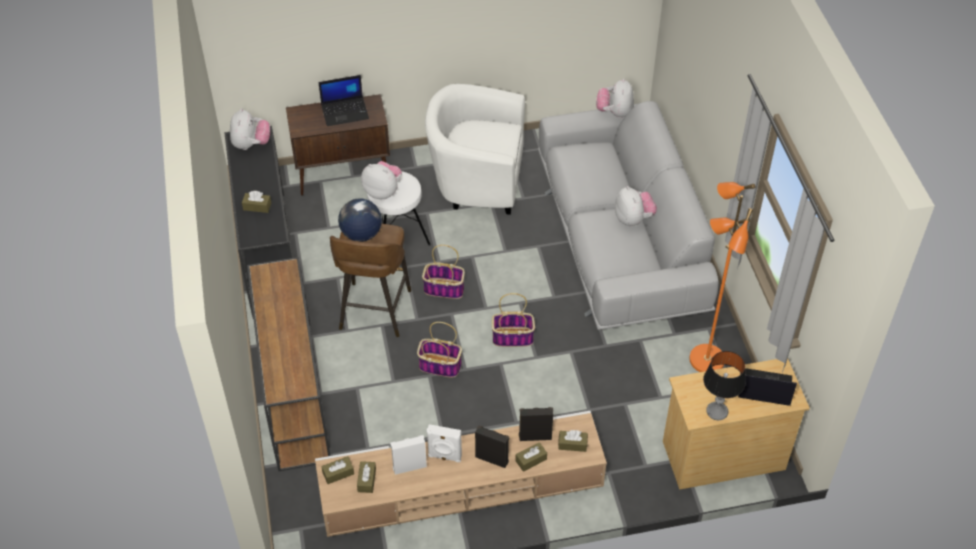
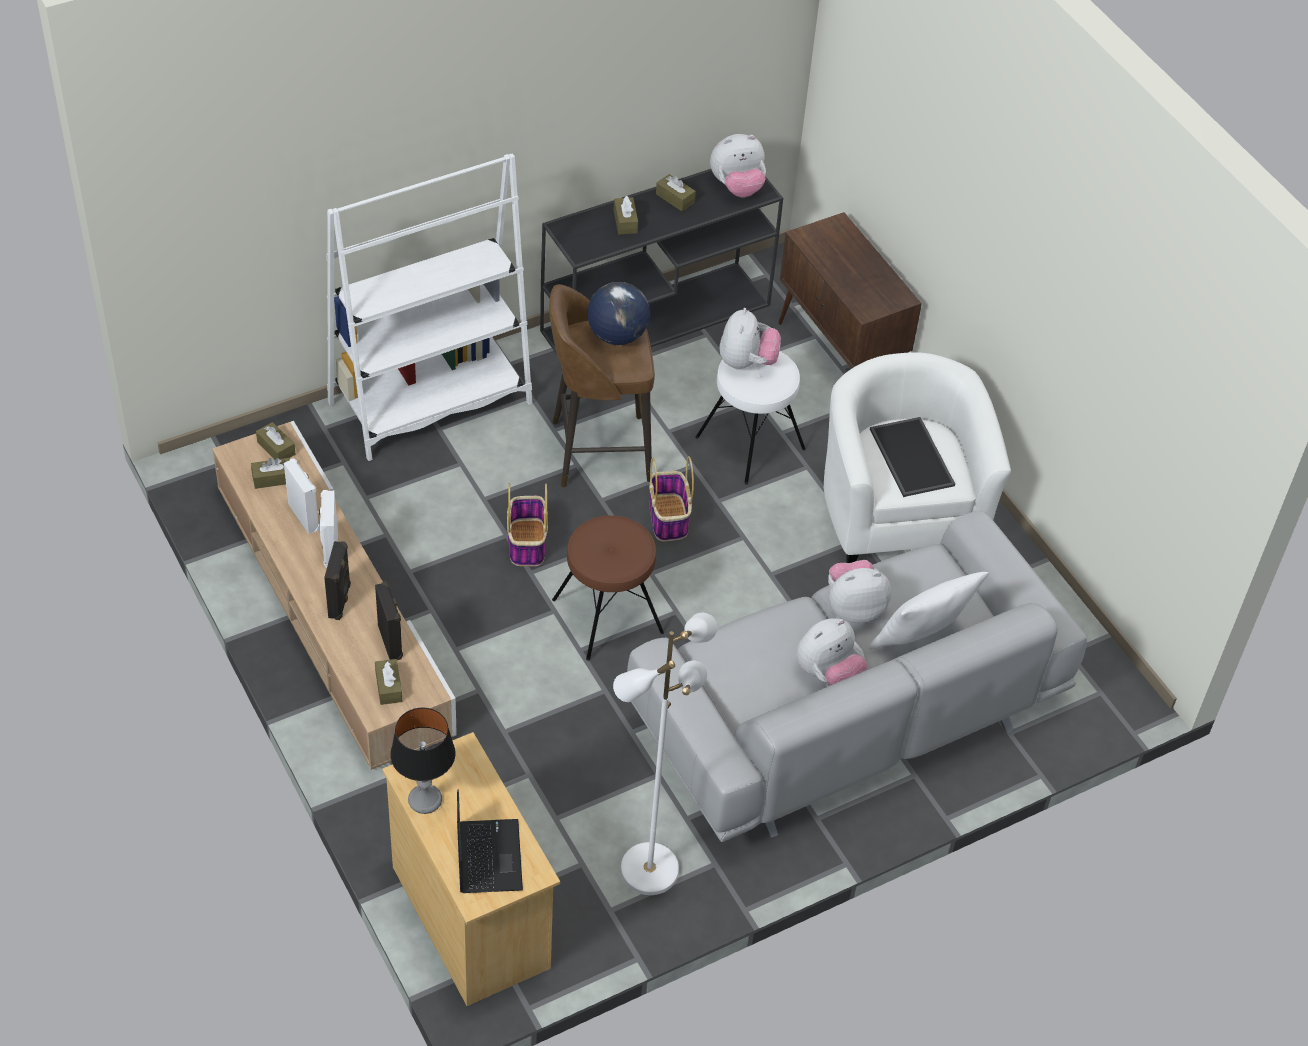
camera: 70 degrees right, 0 degrees up
brown console table [247,257,330,471] -> white bookcase [327,154,532,461]
laptop [318,75,369,126] -> none
basket [492,293,535,347] -> brown stool [552,515,664,661]
brown tissue box [515,442,547,472] -> brown tissue box moved to [656,174,696,211]
plush toy [596,79,634,118] -> plush toy moved to [828,560,891,624]
orange floor lamp [689,182,756,372] -> white floor lamp [613,613,717,895]
none -> white pillow [869,572,989,649]
none -> tray [870,417,955,497]

